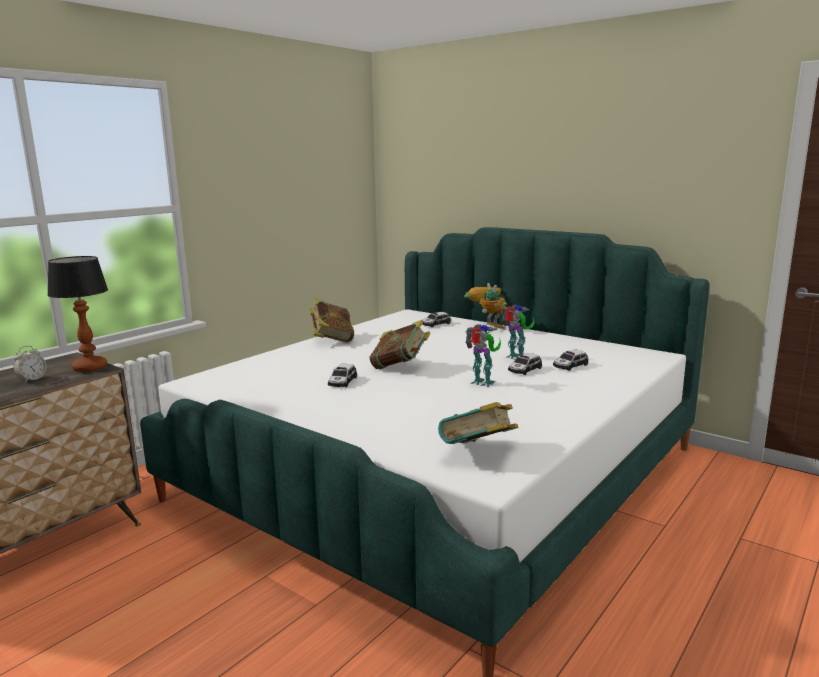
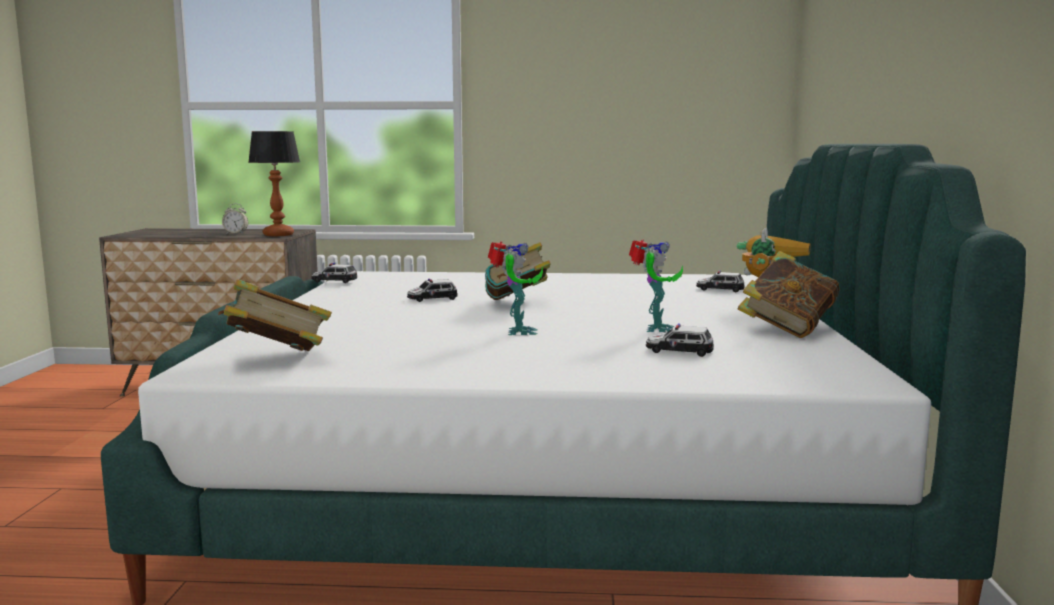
camera: 55 degrees right, 5 degrees down
book [309,298,354,343] -> book moved to [738,251,840,338]
toy car [508,353,542,375] -> toy car moved to [312,263,357,283]

